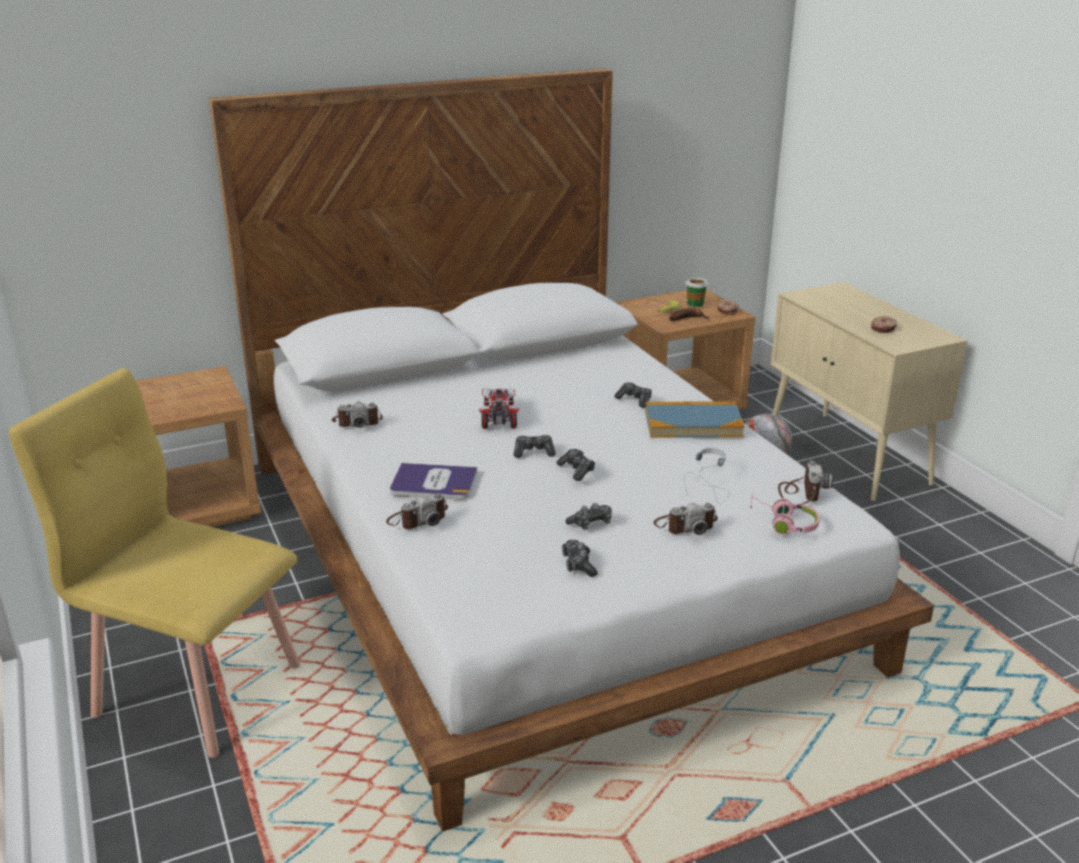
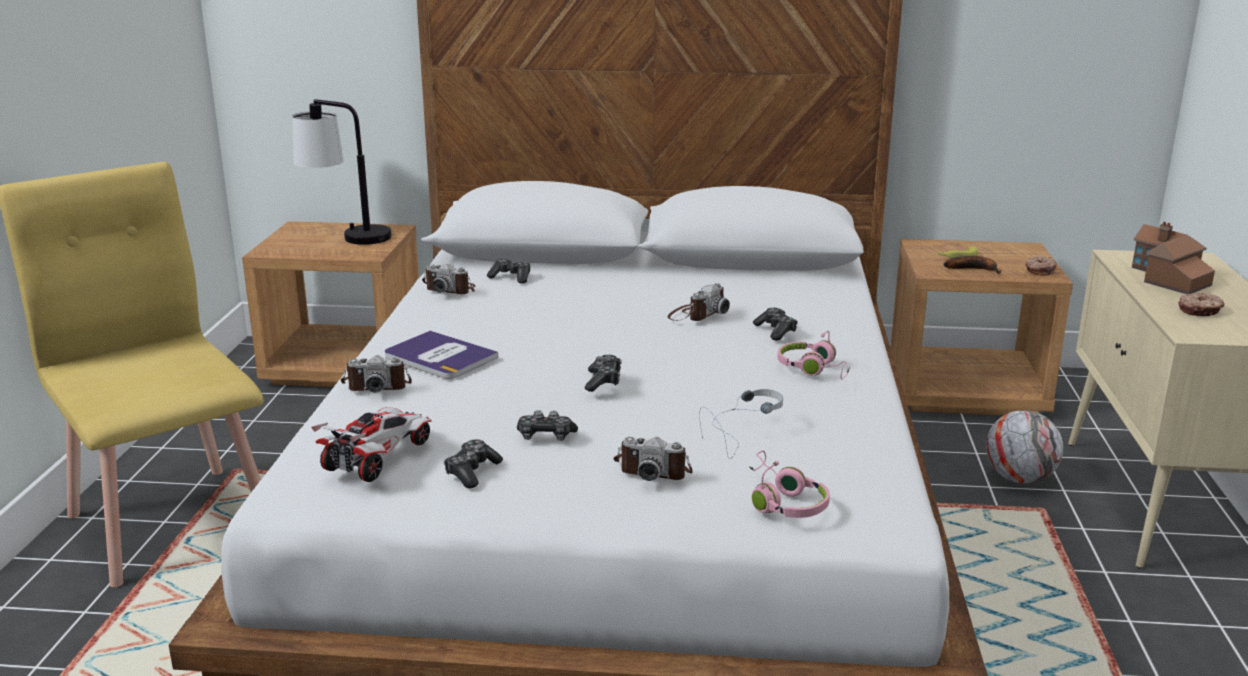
camera: 30 degrees right, 5 degrees down
toy car [478,388,519,429] -> toy car moved to [311,407,432,482]
game controller [514,435,556,458] -> game controller moved to [487,259,530,284]
book [645,401,745,438] -> pink headphones [777,331,850,380]
cup [685,277,708,307] -> none
camera [778,460,833,505] -> camera moved to [668,283,730,321]
none -> table lamp [292,99,392,245]
none -> toy house [1132,222,1215,294]

